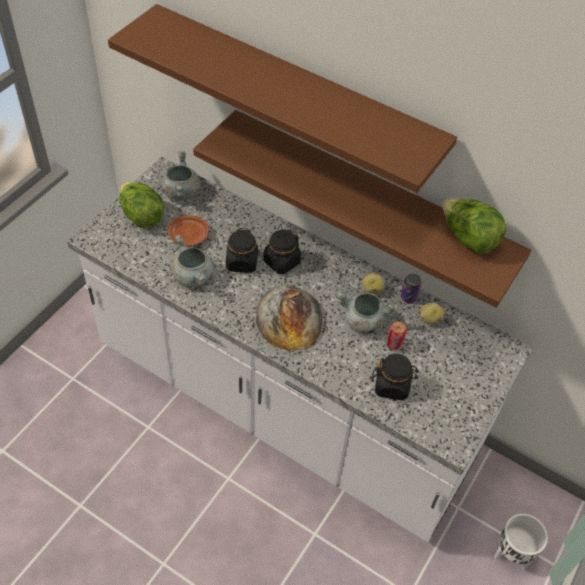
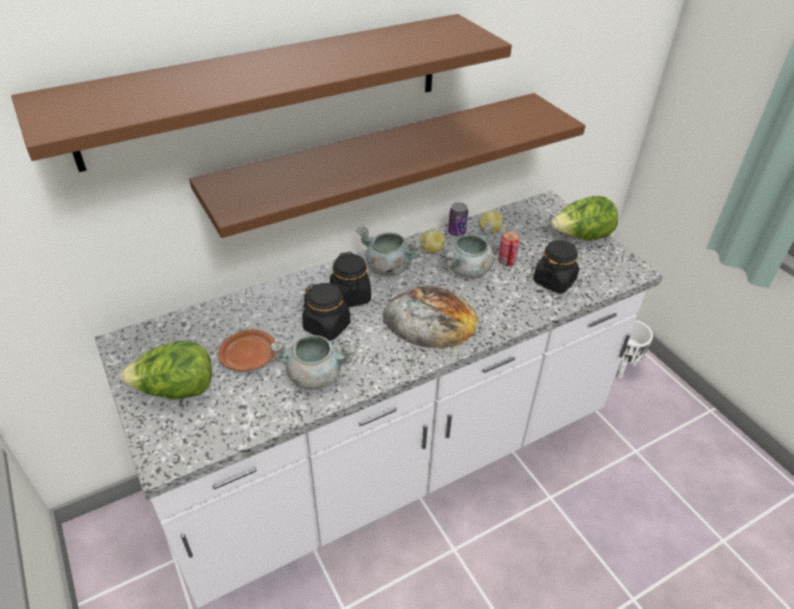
camera: 60 degrees left, 10 degrees down
grey cooking pot [161,151,200,200] -> grey cooking pot moved to [356,227,422,276]
lettuce [442,199,507,254] -> lettuce moved to [551,196,618,240]

